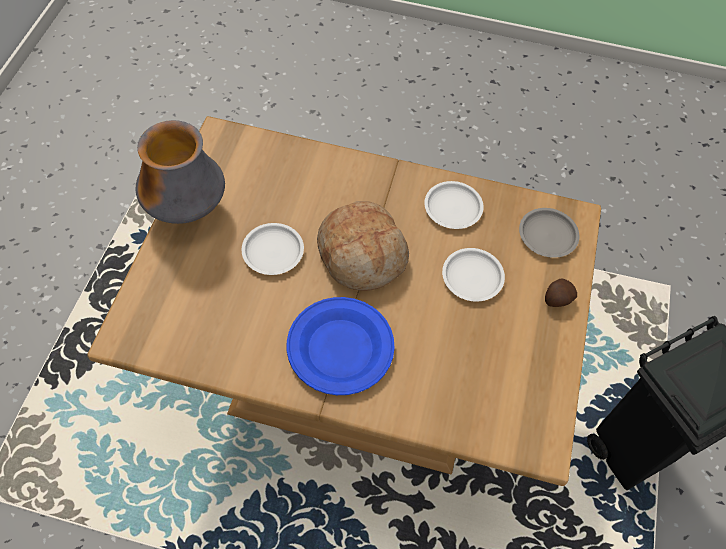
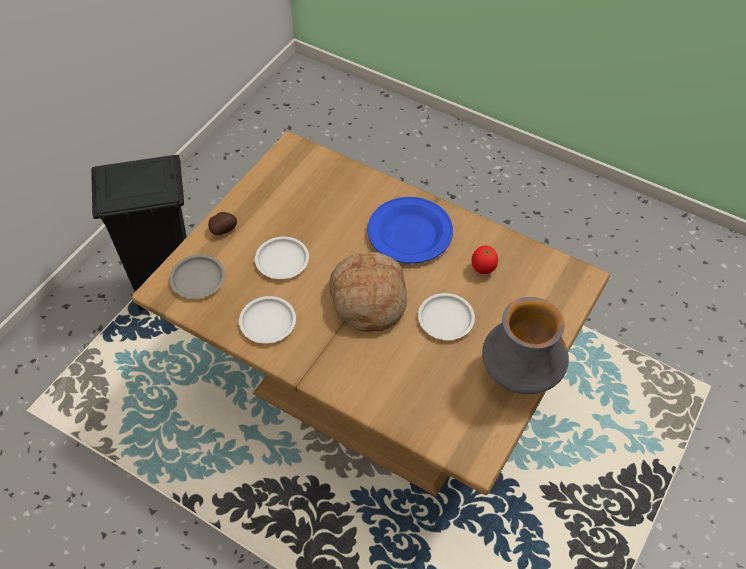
camera: 160 degrees left, 5 degrees down
none -> tomato [472,246,498,274]

